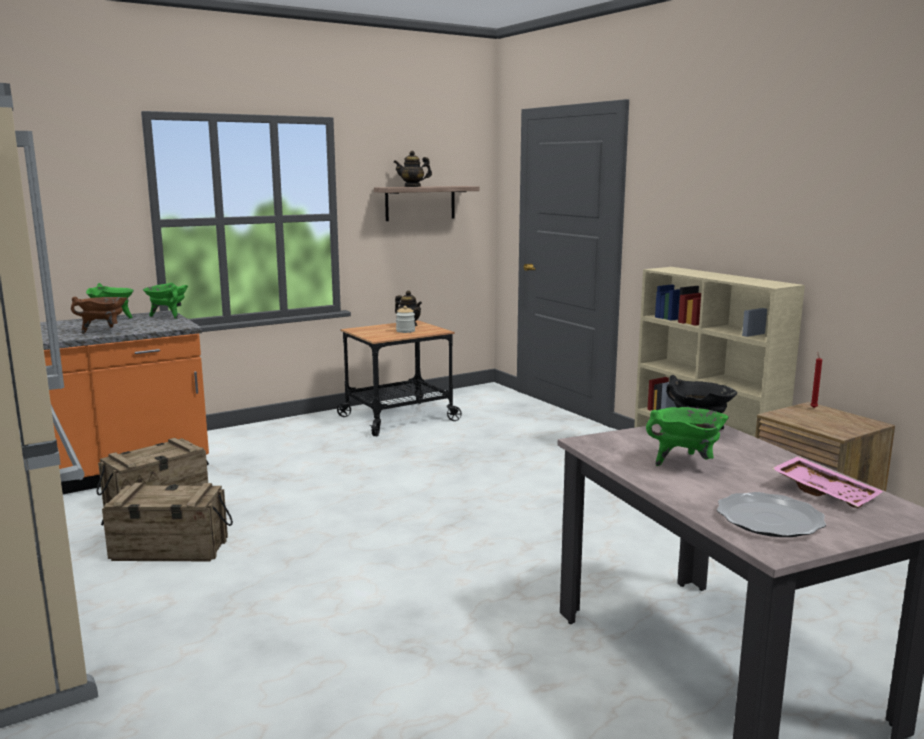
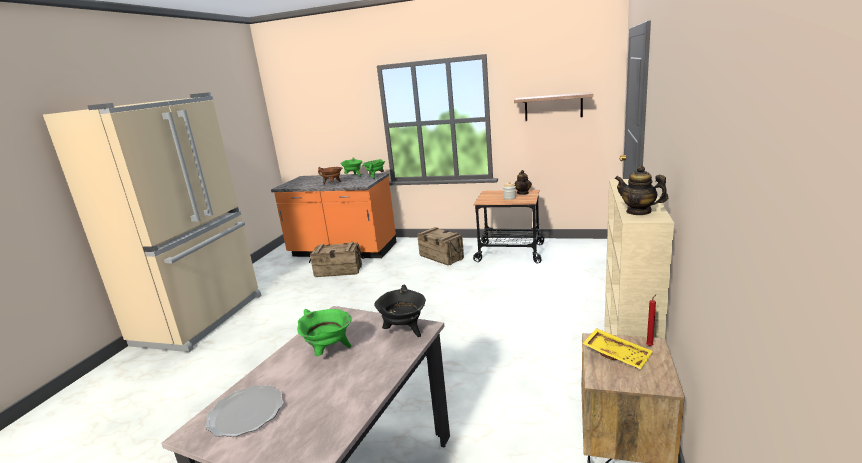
camera: 50 degrees right, 5 degrees up
crate [101,483,233,561] -> crate moved to [417,227,464,266]
teapot [394,151,432,187] -> teapot moved to [615,165,668,215]
pink tray [771,456,883,508] -> none
none -> yellow tray [582,328,653,370]

